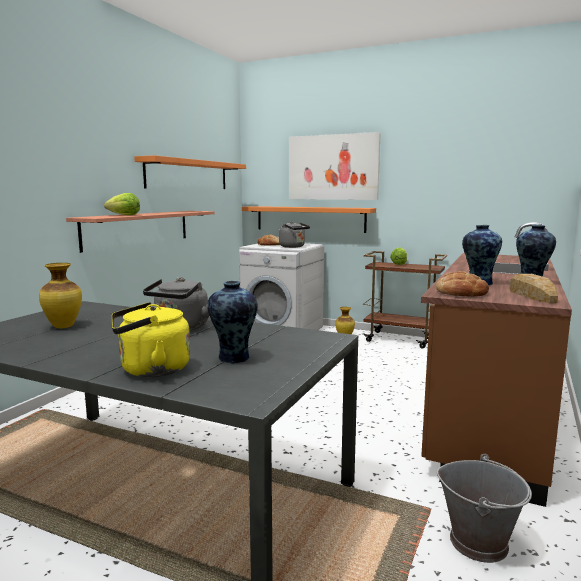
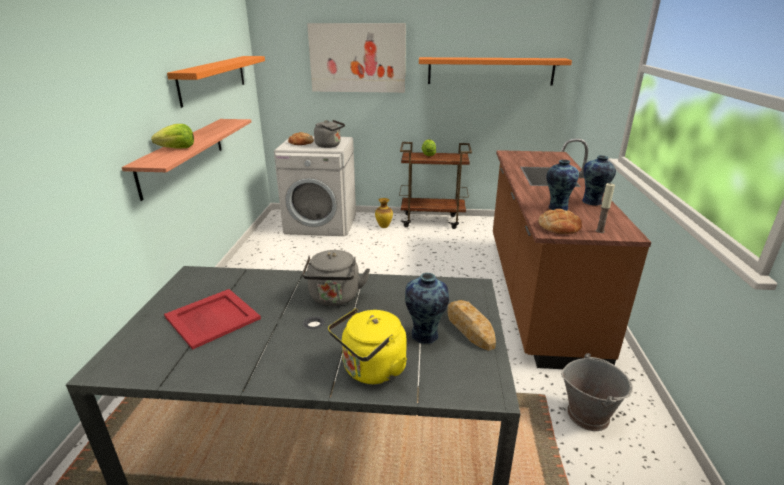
camera: 20 degrees left, 15 degrees up
vase [39,263,82,328] -> red tray [164,289,261,350]
orange shelf [242,206,376,233] -> orange shelf moved to [419,57,572,85]
bread [509,274,558,303] -> bread moved to [447,300,496,351]
none -> candle [596,183,615,233]

